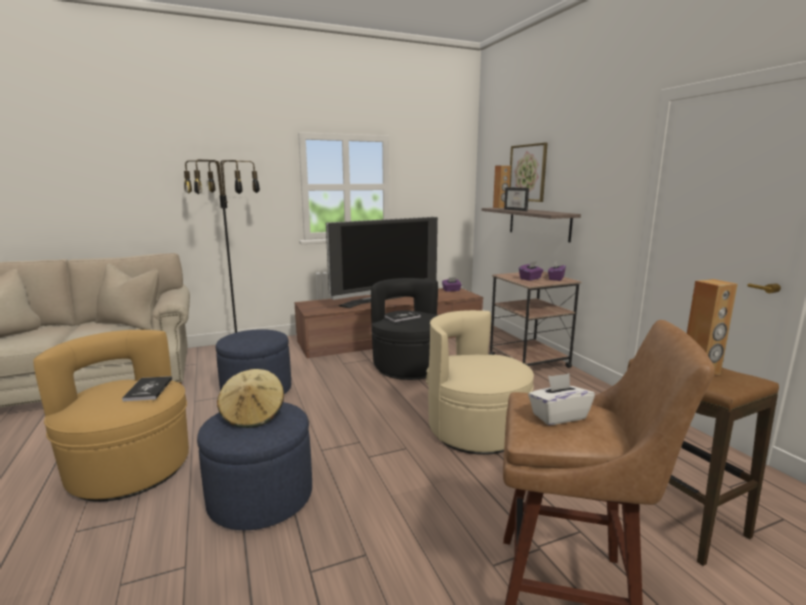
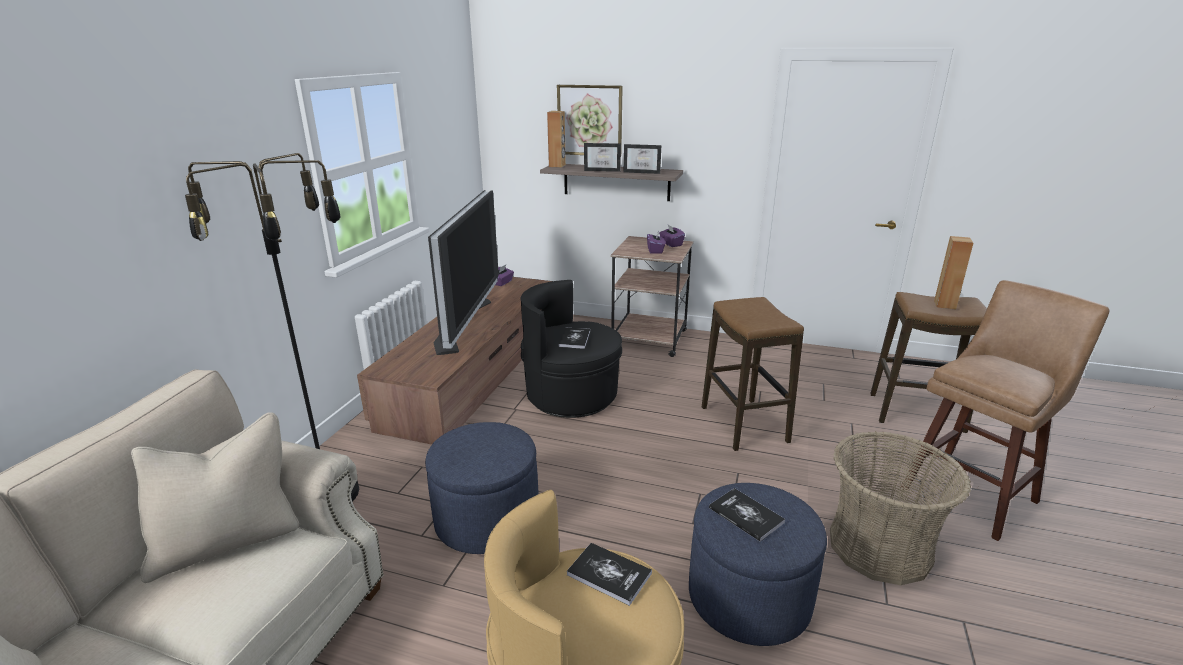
camera: 50 degrees left, 10 degrees up
beige hat [217,369,284,428] -> book [709,488,785,542]
beige armchair [426,310,534,455] -> stool [702,297,804,451]
white tissue box [528,373,595,425] -> none
none -> picture frame [624,144,661,174]
none -> basket [830,431,971,585]

